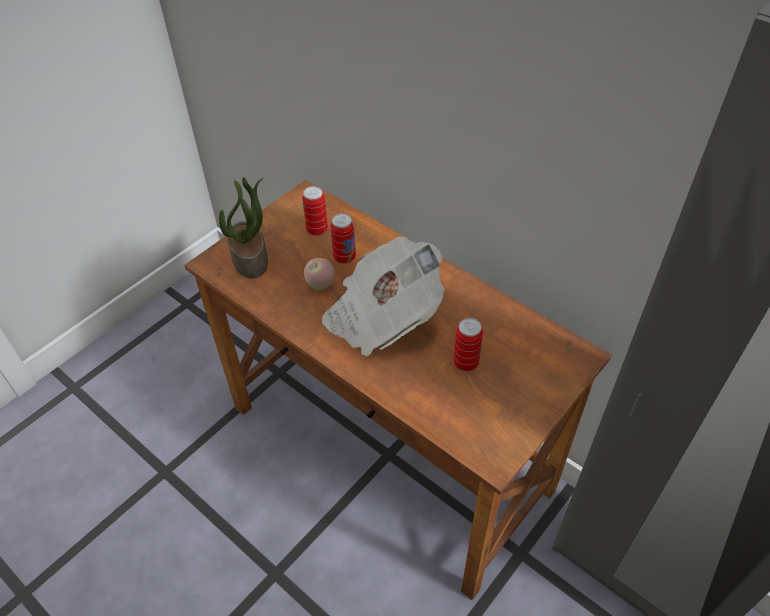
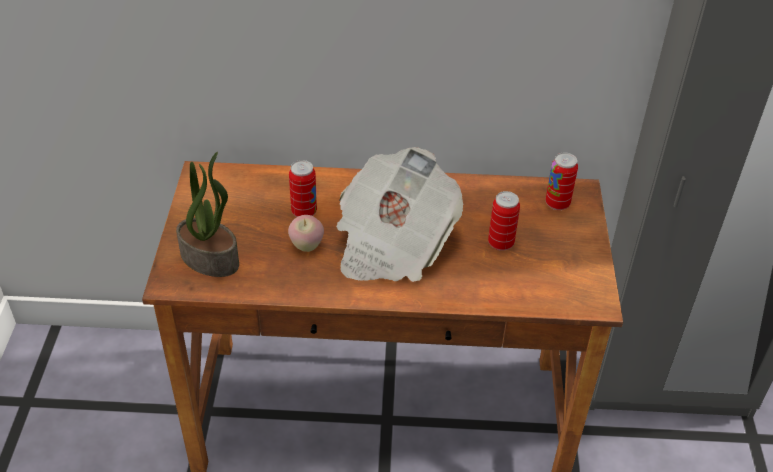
camera: 40 degrees left, 5 degrees down
can [302,186,328,236] -> can moved to [546,153,578,210]

